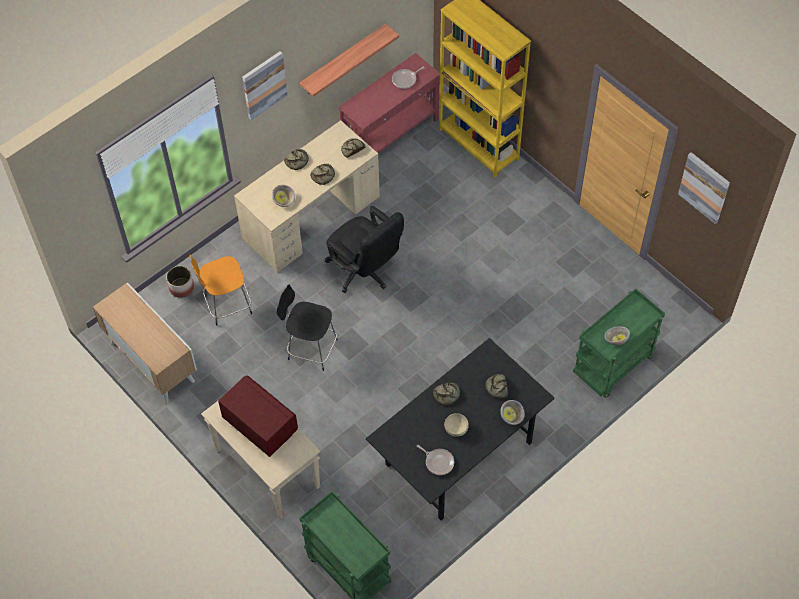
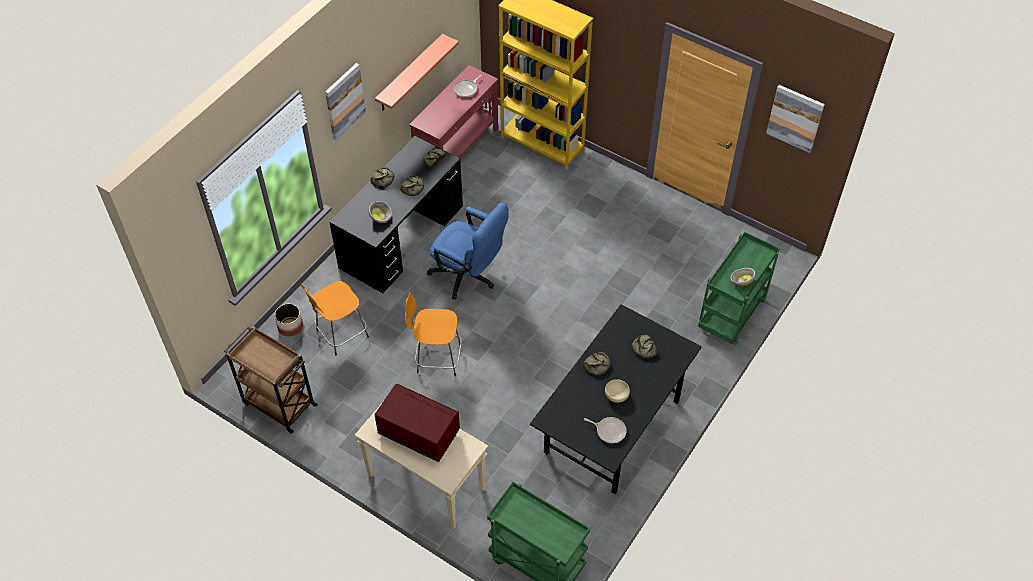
camera: 15 degrees left, 5 degrees down
cabinet [93,282,197,403] -> brown cart [224,326,318,434]
beige desk [234,120,380,272] -> black desk [329,136,463,293]
black stool [277,285,338,371] -> orange stool [405,292,462,376]
black office chair [325,206,404,293] -> blue office chair [427,203,509,300]
bowl [500,400,525,425] -> none

